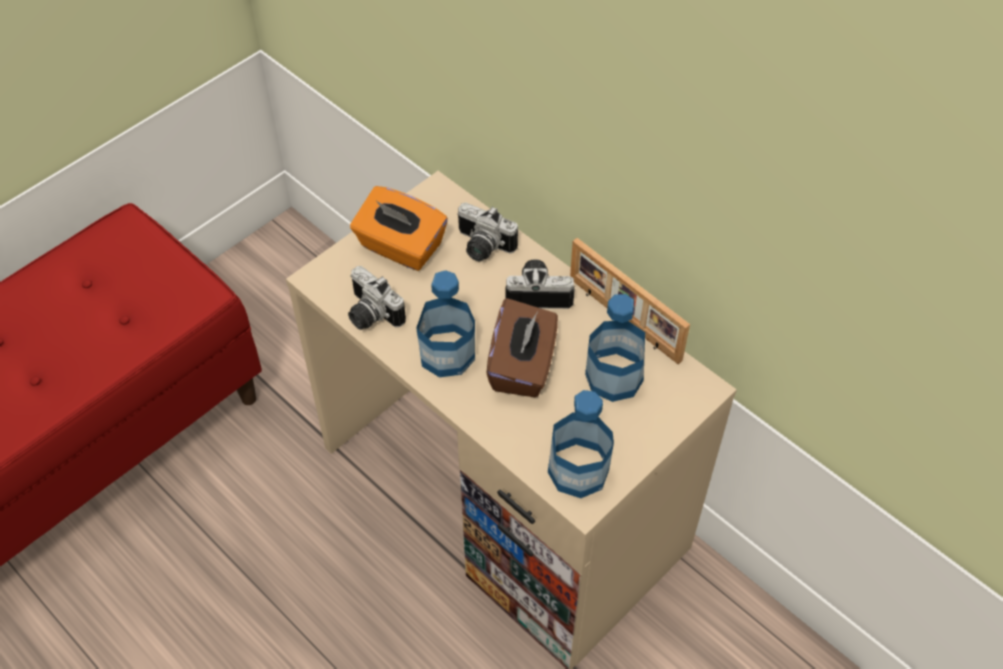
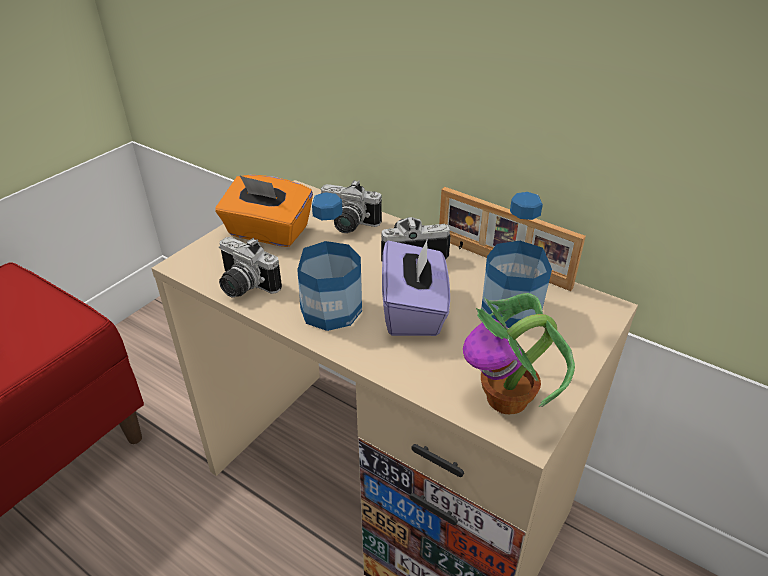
camera: 10 degrees left, 15 degrees down
brown tissue box [487,298,558,397] -> purple tissue box [382,238,450,336]
bottle [548,390,614,498] -> potted plant [463,293,575,414]

